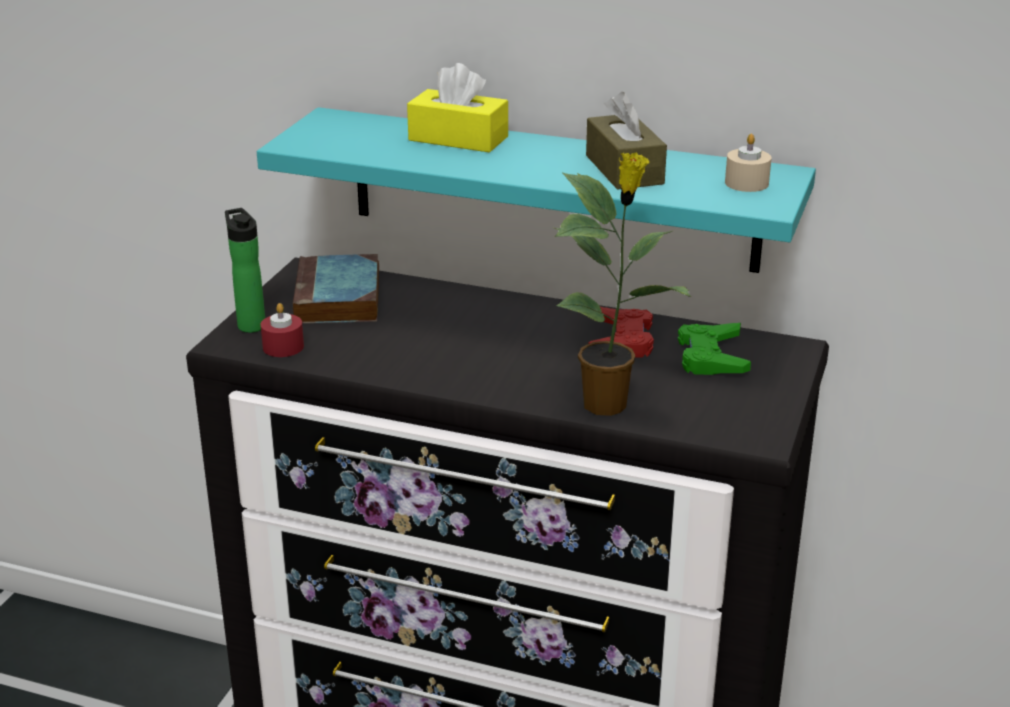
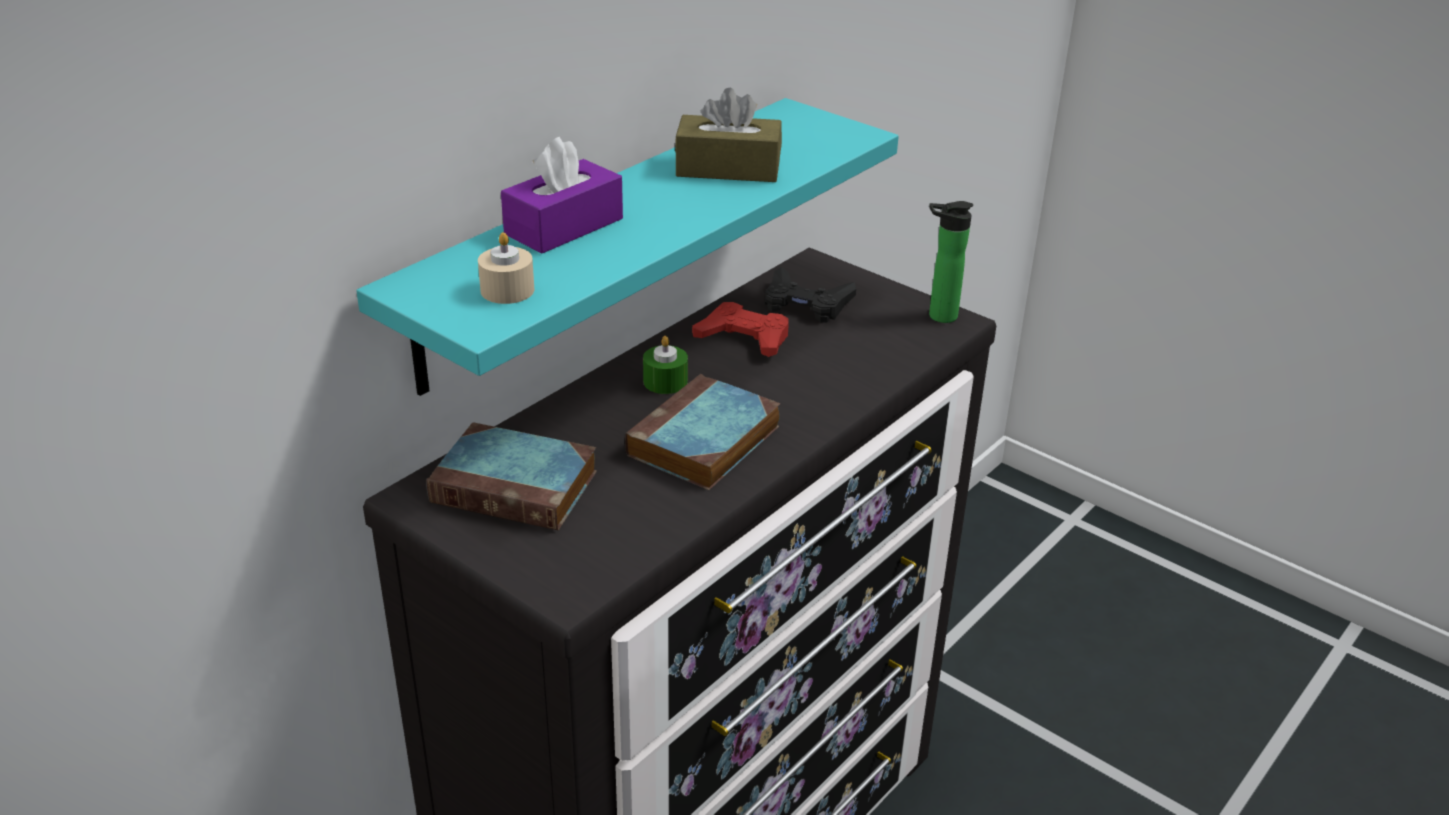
camera: 70 degrees left, 5 degrees up
bottle [225,208,265,333] -> bottle moved to [929,201,973,323]
red candle [261,303,304,357] -> none
yellow tissue box [407,63,508,153] -> purple tissue box [501,137,623,253]
potted plant [554,152,692,416] -> none
green game controller [678,323,751,375] -> black game controller [765,267,856,323]
beige candle [725,134,772,192] -> beige candle moved to [478,232,534,304]
none -> book [625,374,780,490]
none -> green candle [643,336,688,394]

